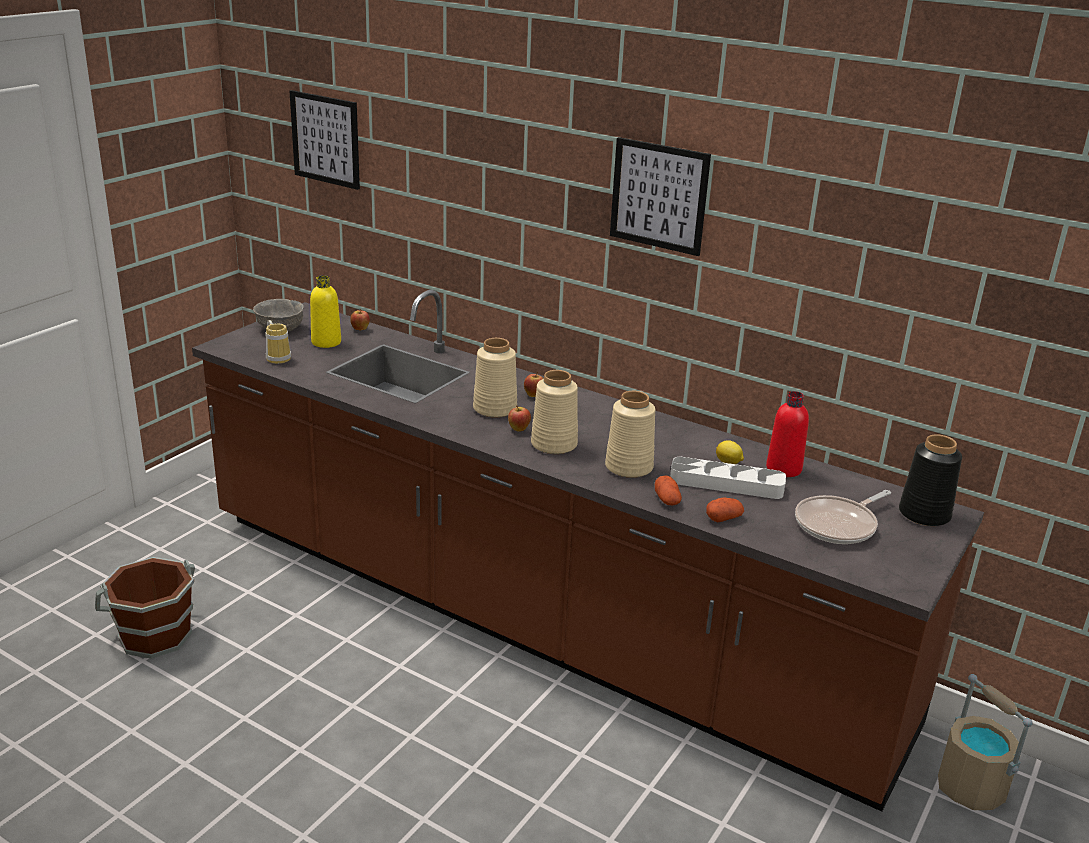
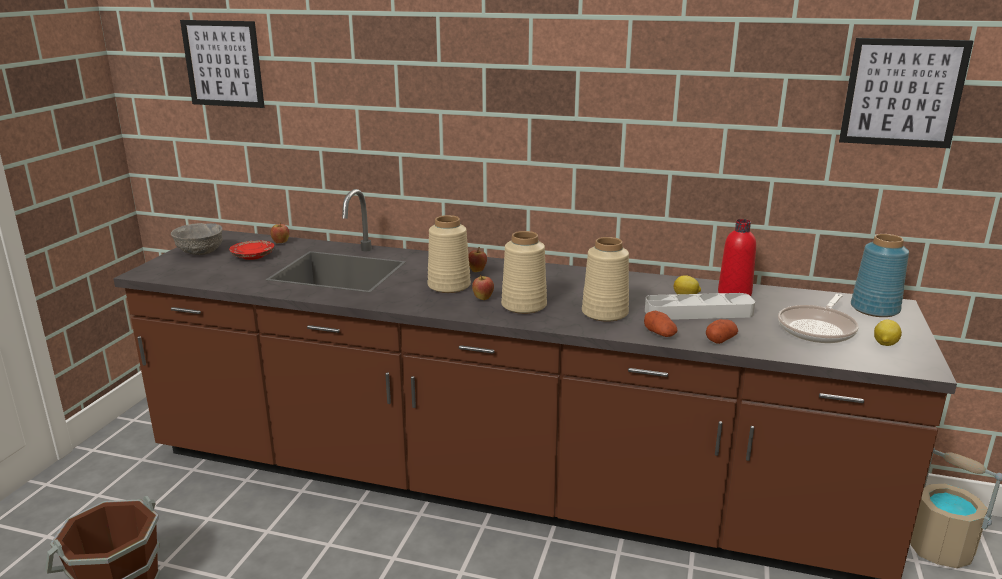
camera: 15 degrees left, 5 degrees down
mug [266,320,291,364] -> none
yellow bottle [310,275,341,348] -> red plate [229,240,274,260]
picture [610,137,711,256] -> picture moved to [839,38,973,148]
black vase [899,434,962,526] -> blue vase [851,234,909,317]
none -> lemon [874,320,902,346]

